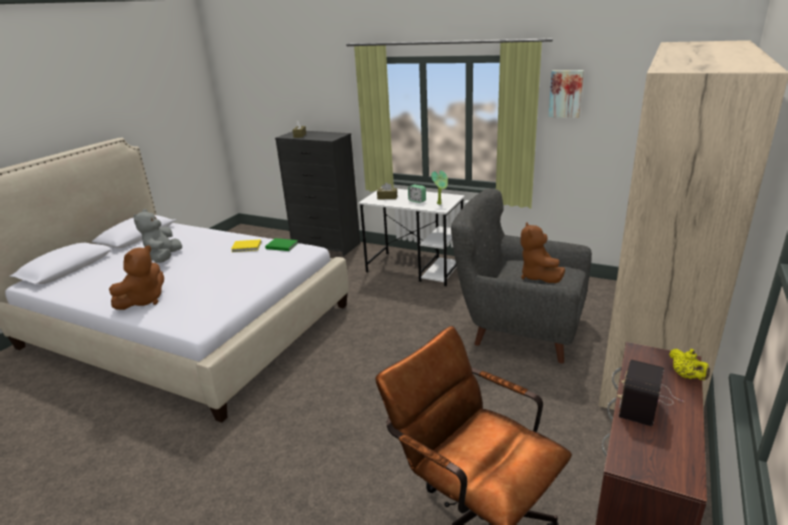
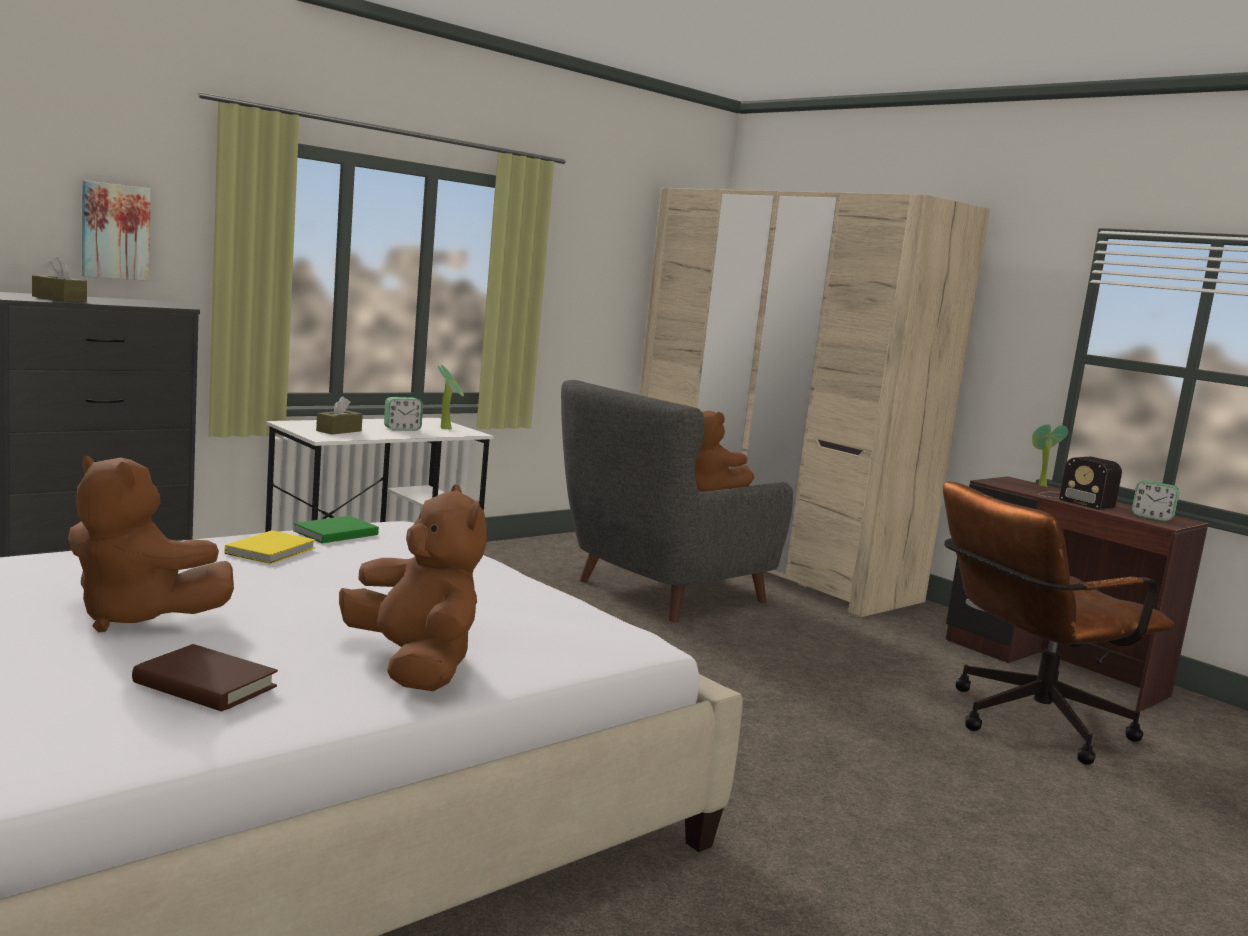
camera: 70 degrees left, 15 degrees down
grey plush toy [133,209,182,263] -> brown plush toy [68,455,234,633]
picture [548,70,584,118] -> picture moved to [82,180,151,281]
yellow teapot [669,349,710,380] -> potted plant [1032,424,1068,487]
none -> brown book [132,644,278,711]
none -> alarm clock [1131,480,1180,521]

